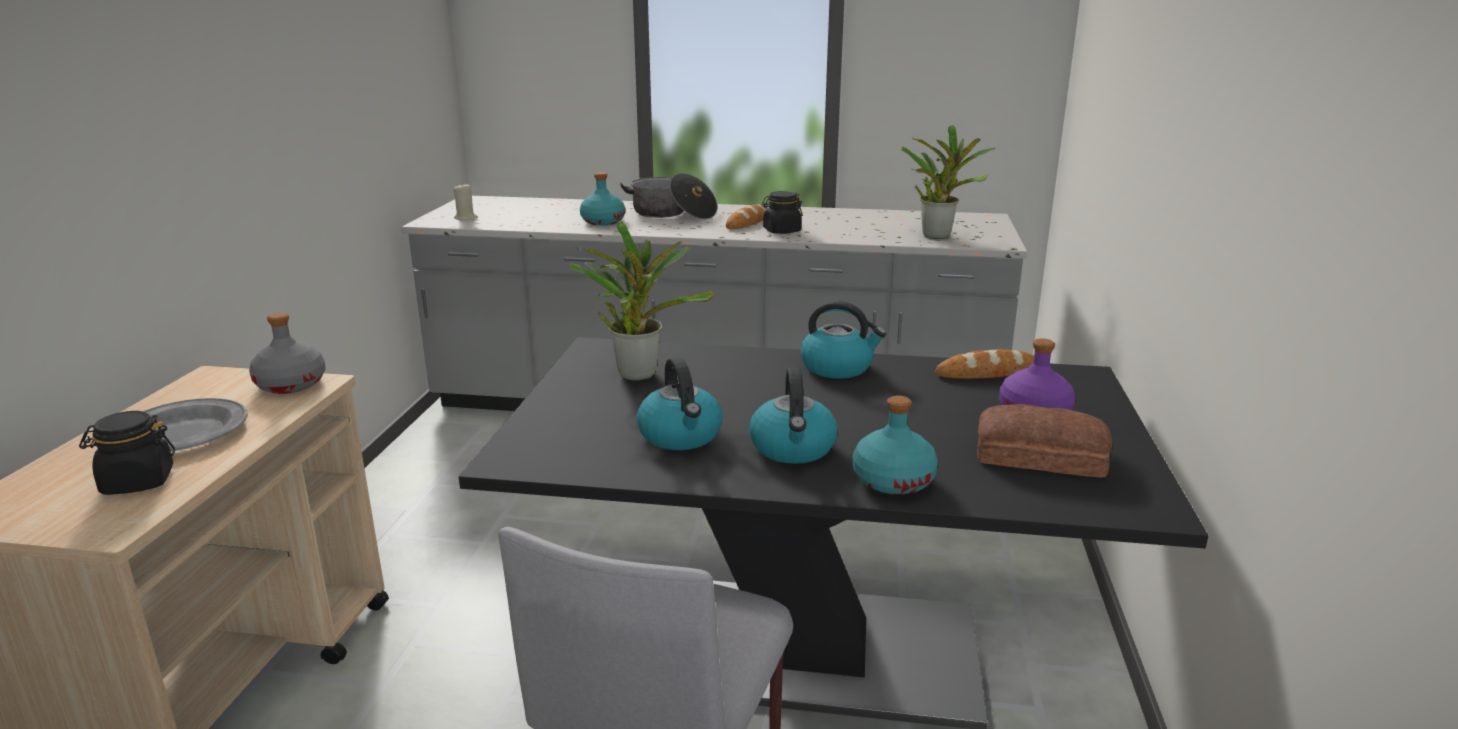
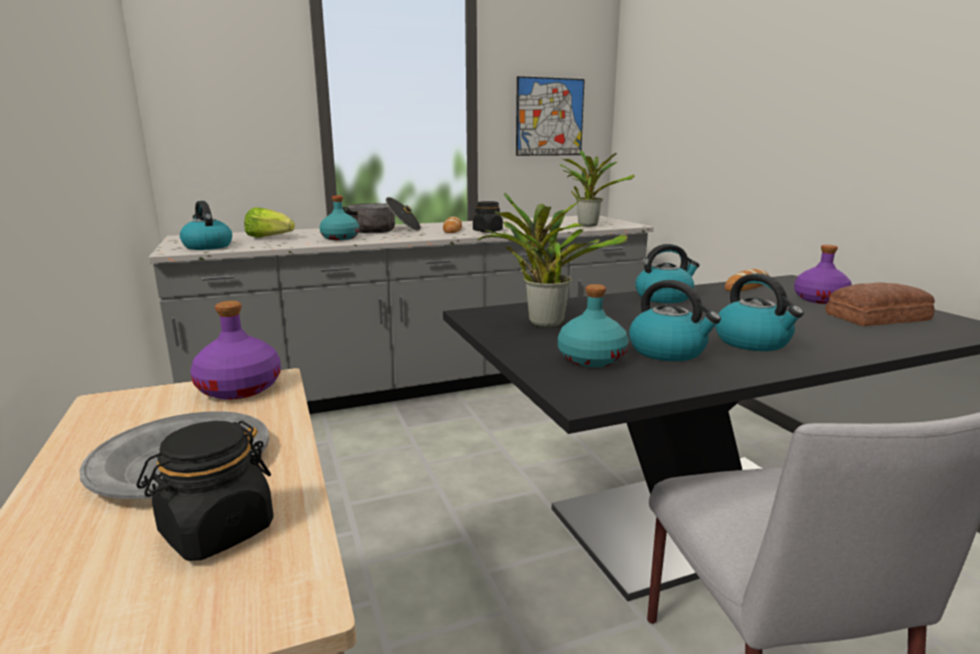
camera: 30 degrees left, 5 degrees down
grey bottle [249,312,325,394] -> purple bottle [190,301,281,400]
beige candle [453,185,478,220] -> kettle [180,201,232,250]
turquoise bottle [853,395,938,495] -> turquoise bottle moved to [558,284,629,367]
none -> lettuce [244,207,295,238]
none -> picture [516,76,585,156]

